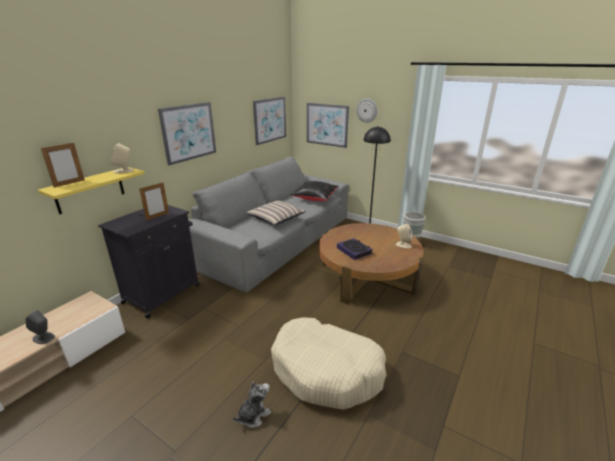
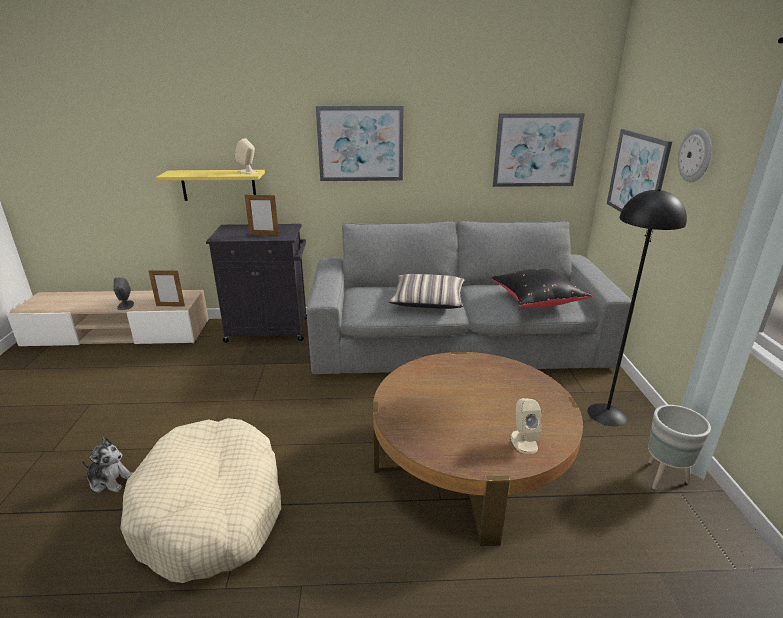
camera: 55 degrees right, 0 degrees up
picture frame [41,143,85,188] -> picture frame moved to [148,270,185,307]
book [337,238,373,260] -> none

